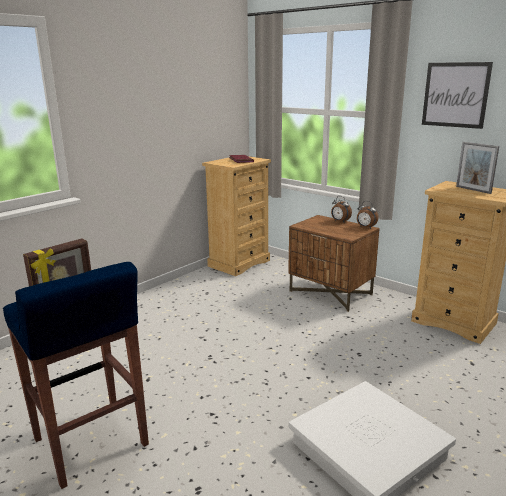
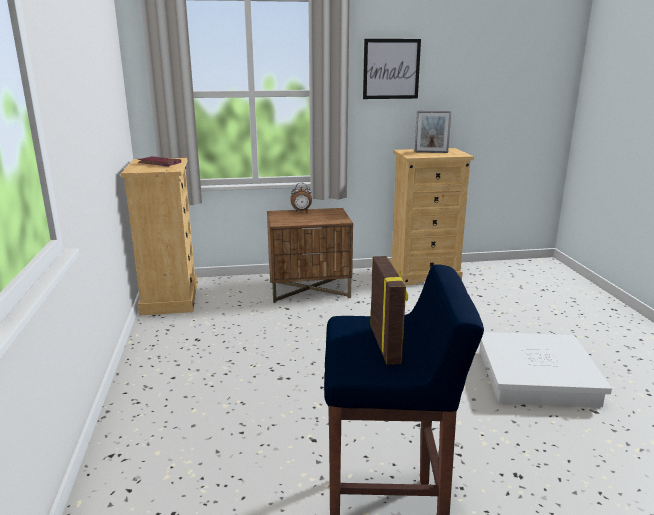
camera: 50 degrees left, 0 degrees up
alarm clock [357,201,379,229] -> none

